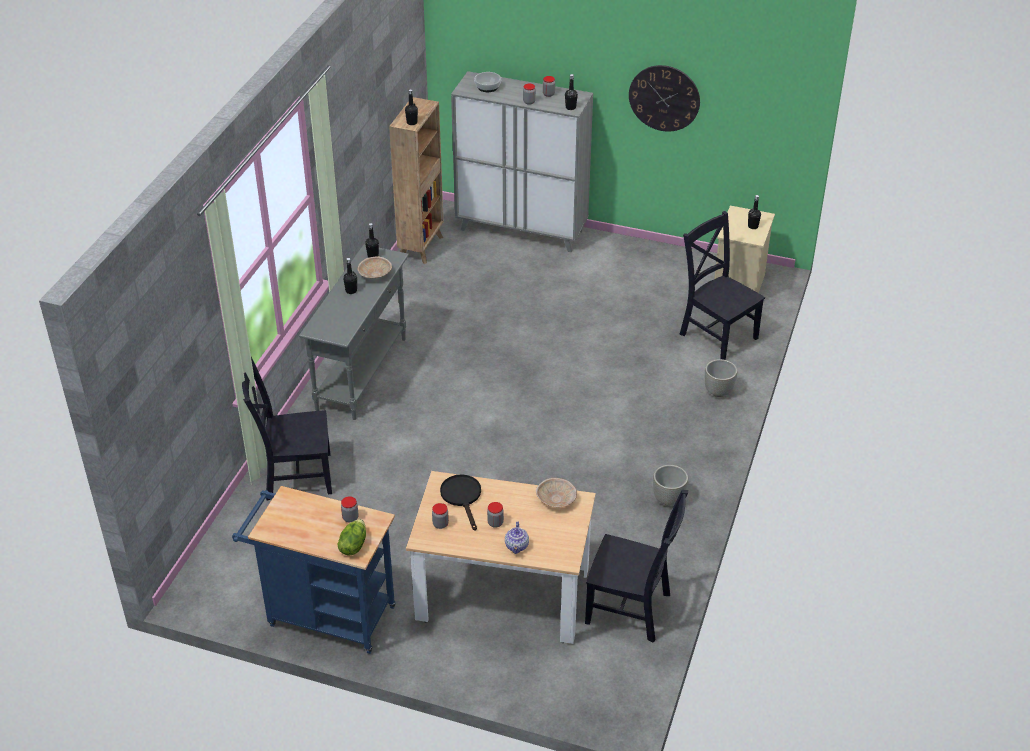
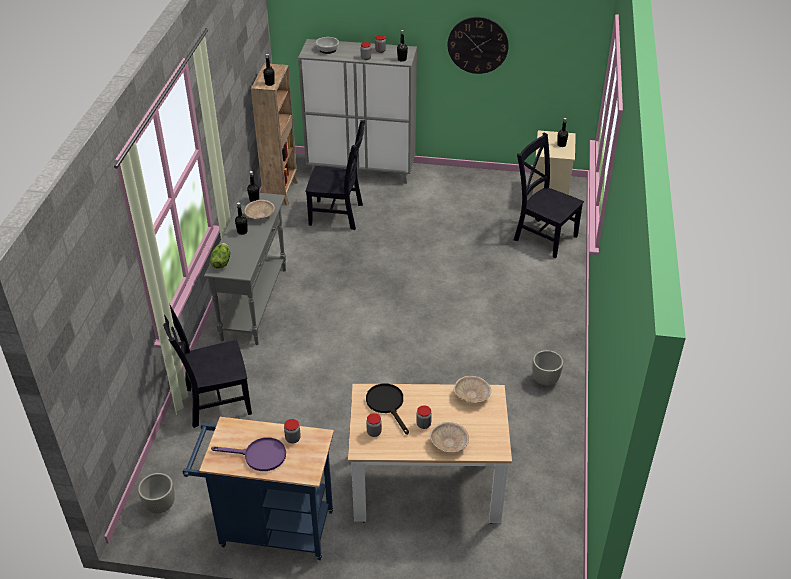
camera: 10 degrees left, 0 degrees up
lettuce [338,519,366,555] -> lettuce moved to [210,243,230,269]
teapot [505,521,529,554] -> beige bowl [430,422,469,452]
black chair [585,490,688,642] -> black chair moved to [305,120,365,230]
grey planter [705,359,737,397] -> grey planter moved to [138,473,175,514]
none -> purple frying pan [211,437,286,471]

